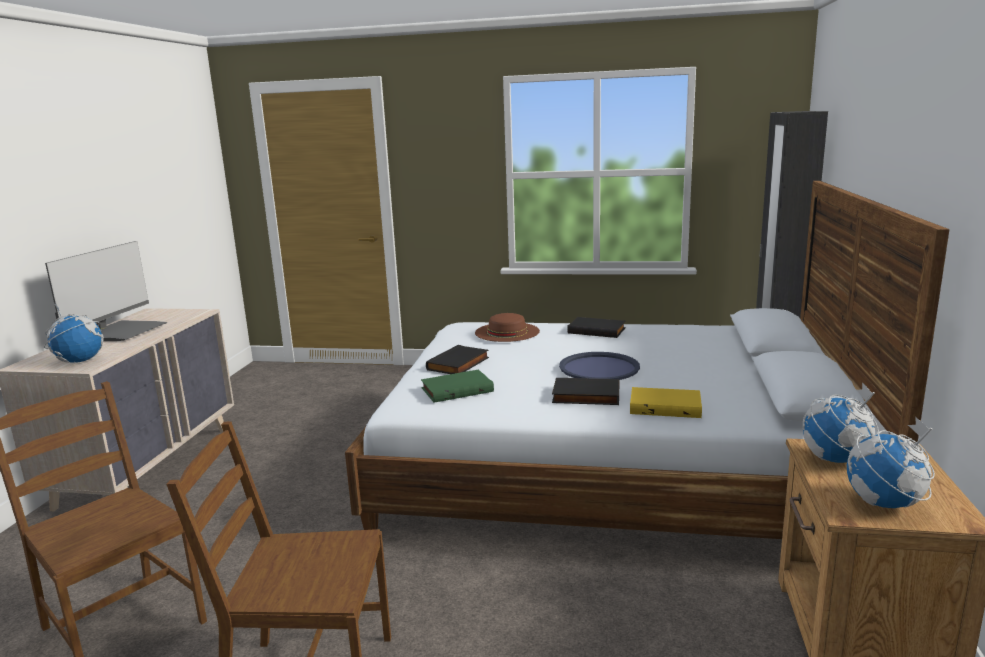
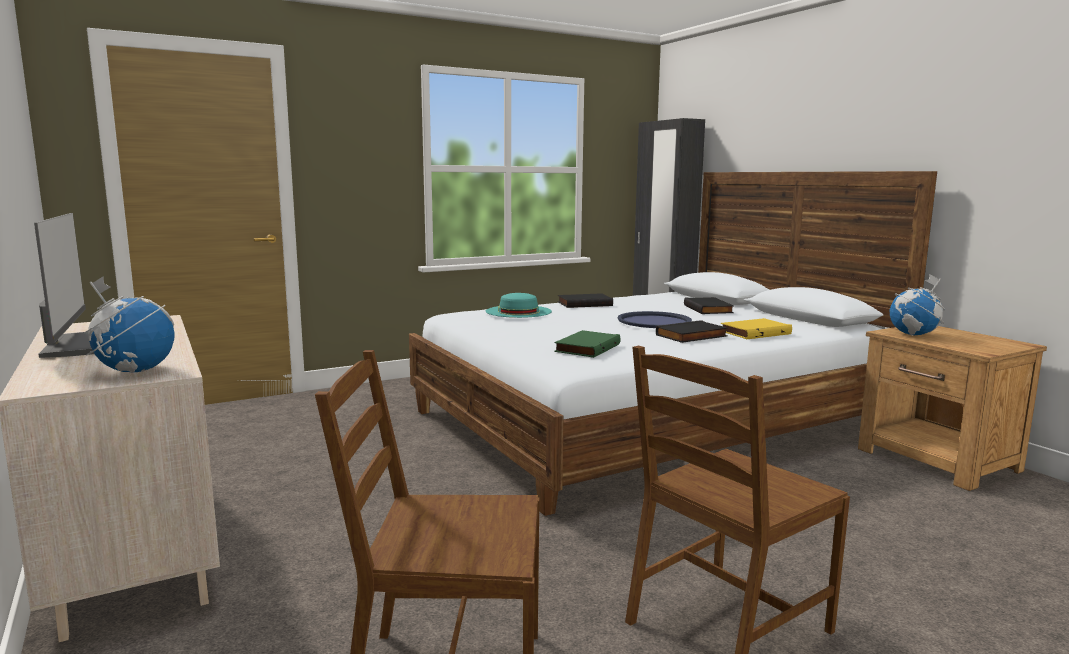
camera: 40 degrees left, 5 degrees down
black book [426,345,489,374] -> black book moved to [684,297,734,314]
brown hat [475,313,540,342] -> turquoise hat [486,293,552,318]
globe [847,416,935,508] -> none

